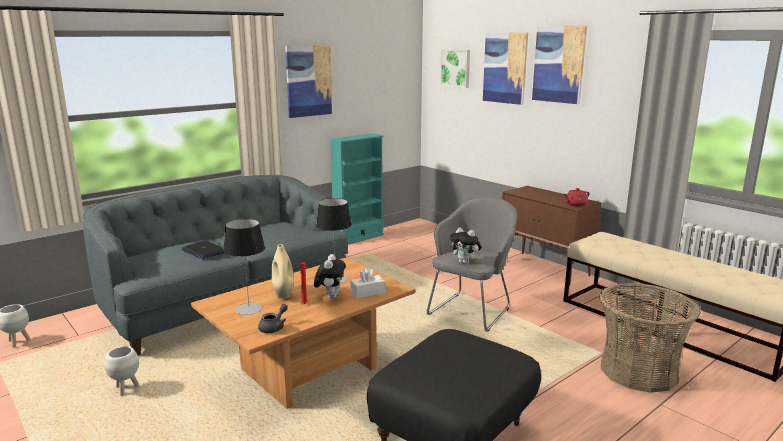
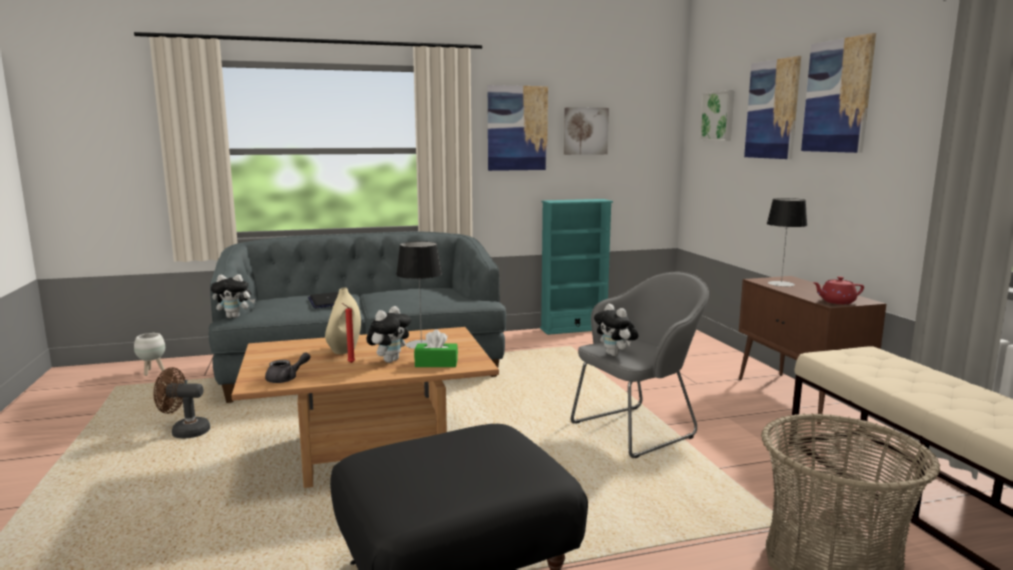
camera: 25 degrees right, 5 degrees down
white planter [104,346,139,396] -> brown fan [154,367,210,438]
table lamp [223,219,265,315] -> table lamp moved to [767,198,808,286]
white tissue box [350,268,385,299] -> green tissue box [414,330,458,367]
none -> plush toy [211,274,255,318]
none -> picture [564,107,609,155]

